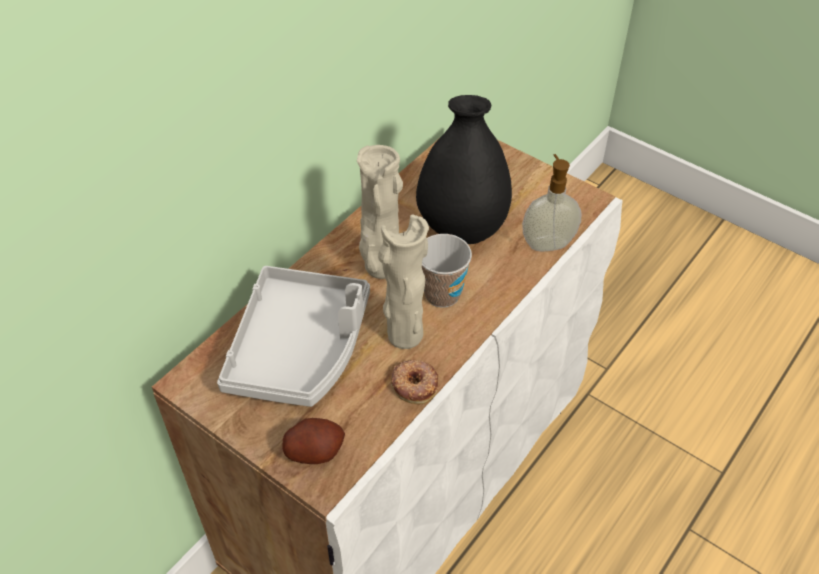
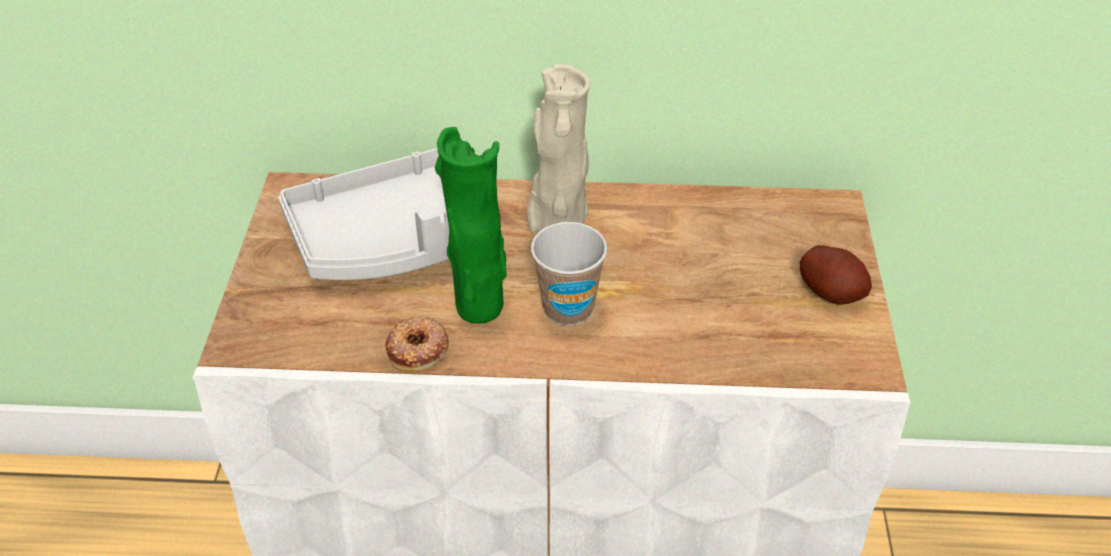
camera: 55 degrees right, 5 degrees down
potato [282,418,345,464] -> potato moved to [800,245,872,305]
beige vase [378,214,429,349] -> green vase [435,127,507,324]
black vase [416,95,512,244] -> none
soap dispenser [522,154,582,251] -> none

